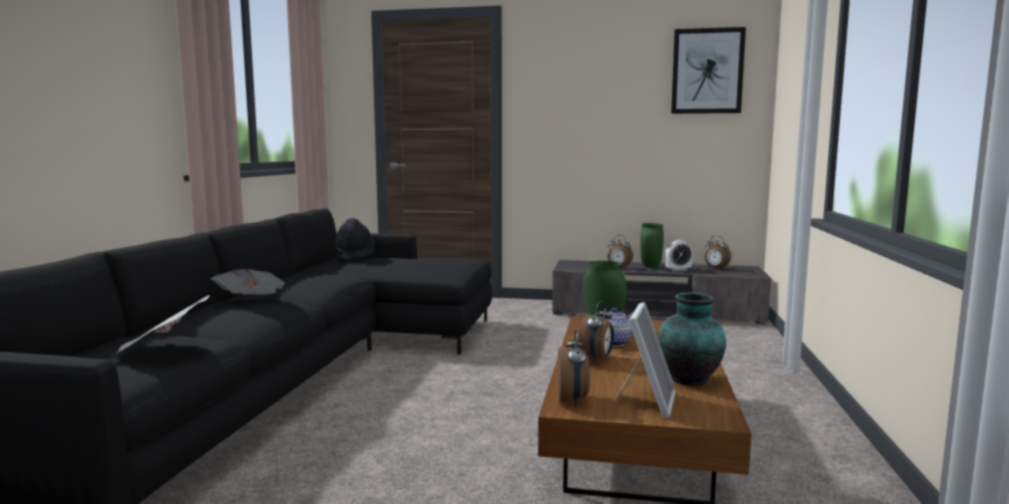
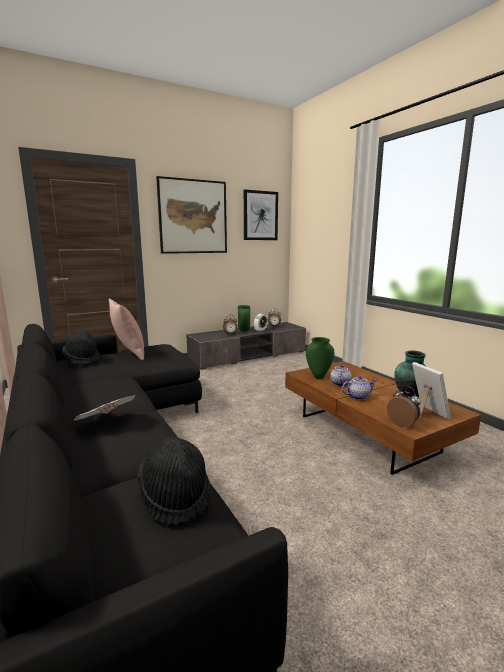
camera: 40 degrees left, 5 degrees up
newspaper [113,295,210,356] -> black hat [137,437,211,527]
alarm clock [578,301,614,364] -> teapot [342,376,376,400]
none -> pink pillow [109,299,144,360]
none -> picture [156,176,227,254]

